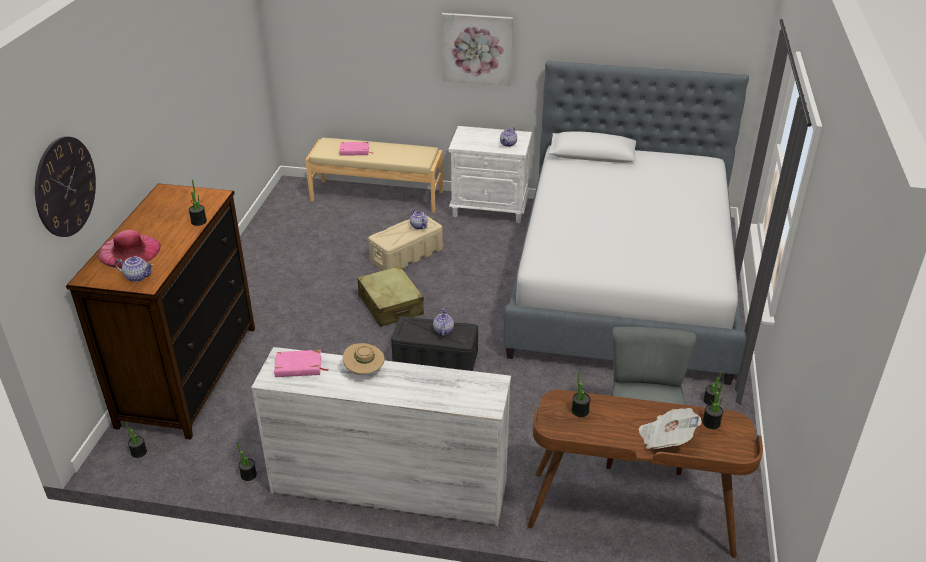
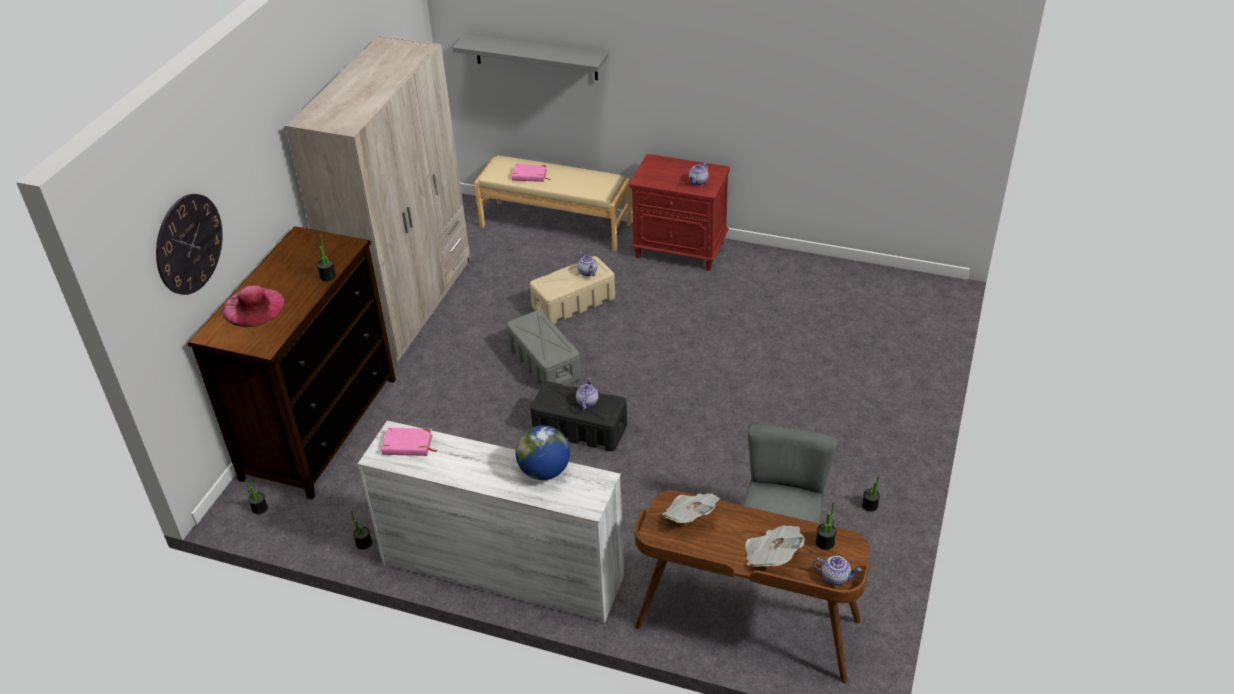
camera: 10 degrees right, 5 degrees up
teapot [115,257,154,282] -> teapot moved to [813,556,862,585]
beige hat [343,343,385,374] -> none
beige suitcase [357,266,424,327] -> grey storage box [507,310,581,386]
picture [442,13,513,86] -> none
white nightstand [448,126,532,223] -> red nightstand [629,154,730,271]
bed [503,60,749,385] -> none
potted plant [572,371,590,417] -> newspaper [662,493,720,523]
none -> beige wardrobe [285,36,470,364]
none -> grey shelf [452,34,608,80]
none -> globe [516,425,570,480]

